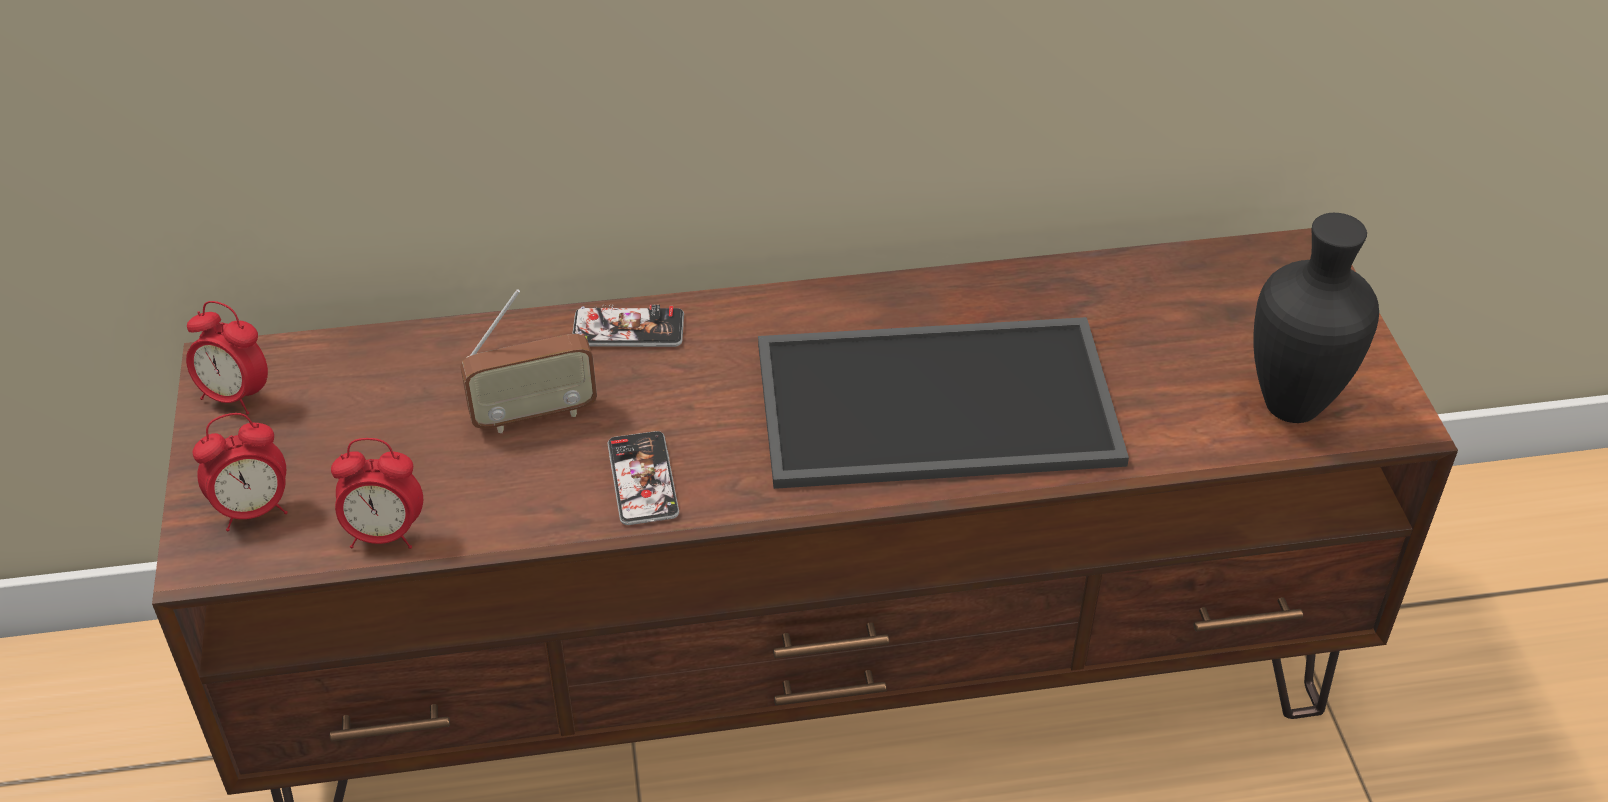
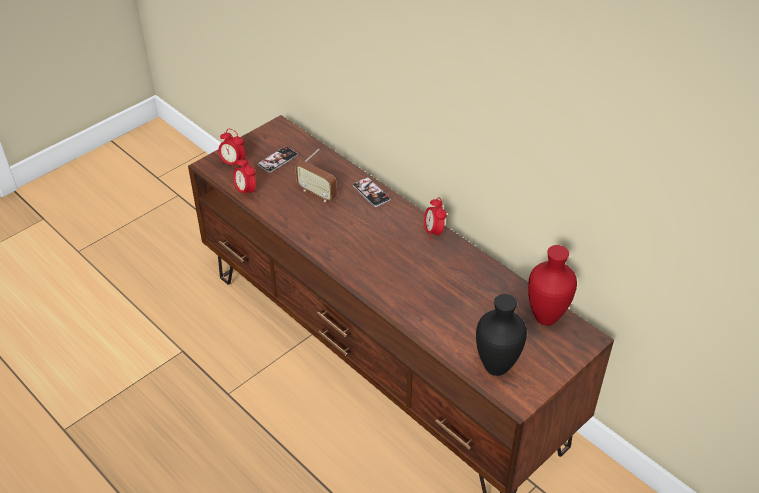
camera: 55 degrees right, 0 degrees up
alarm clock [186,301,268,415] -> alarm clock moved to [424,197,447,240]
phone [608,431,679,525] -> phone moved to [258,147,298,173]
tray [758,317,1129,489] -> none
none -> red vase [528,245,577,326]

